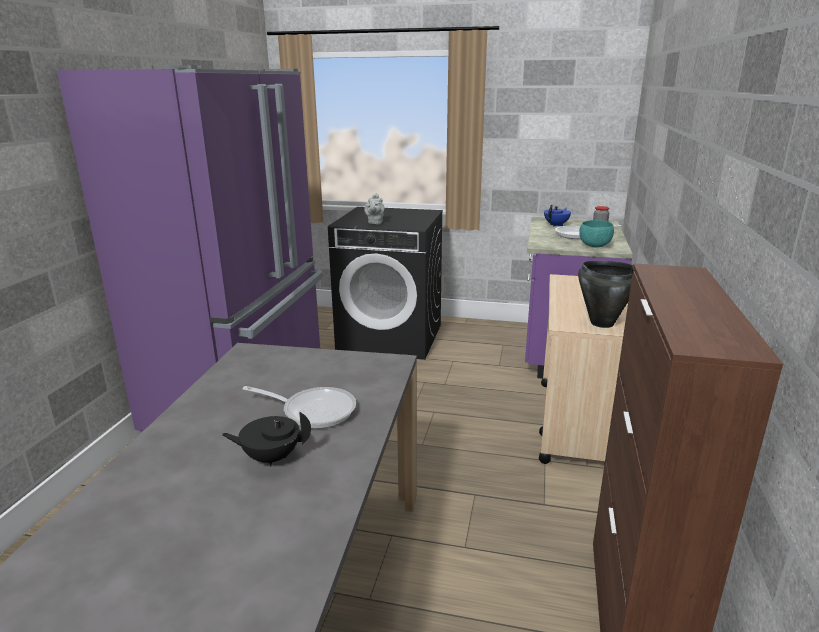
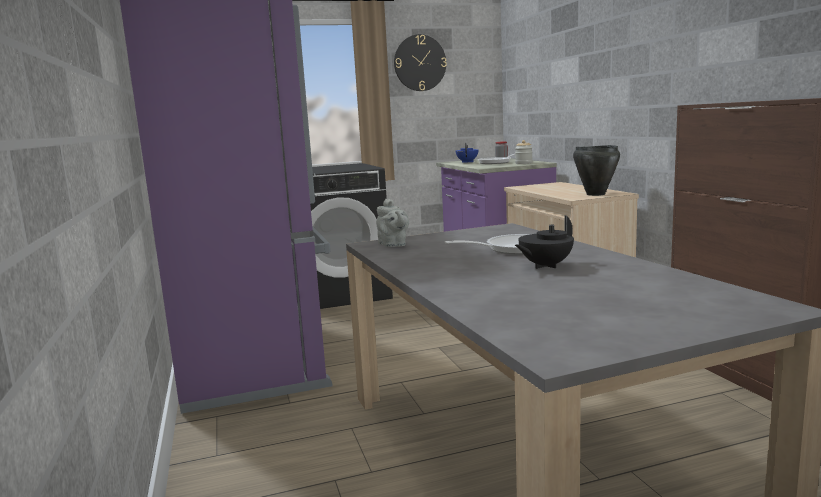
camera: 30 degrees left, 10 degrees down
grey teapot [364,193,384,224] -> grey teapot moved to [376,199,409,247]
turquoise bowl [579,220,614,247] -> jar [515,140,533,164]
none -> wall clock [394,34,447,91]

